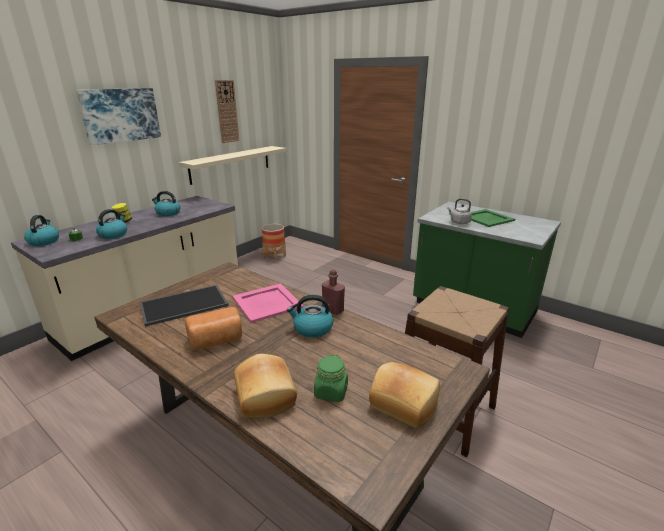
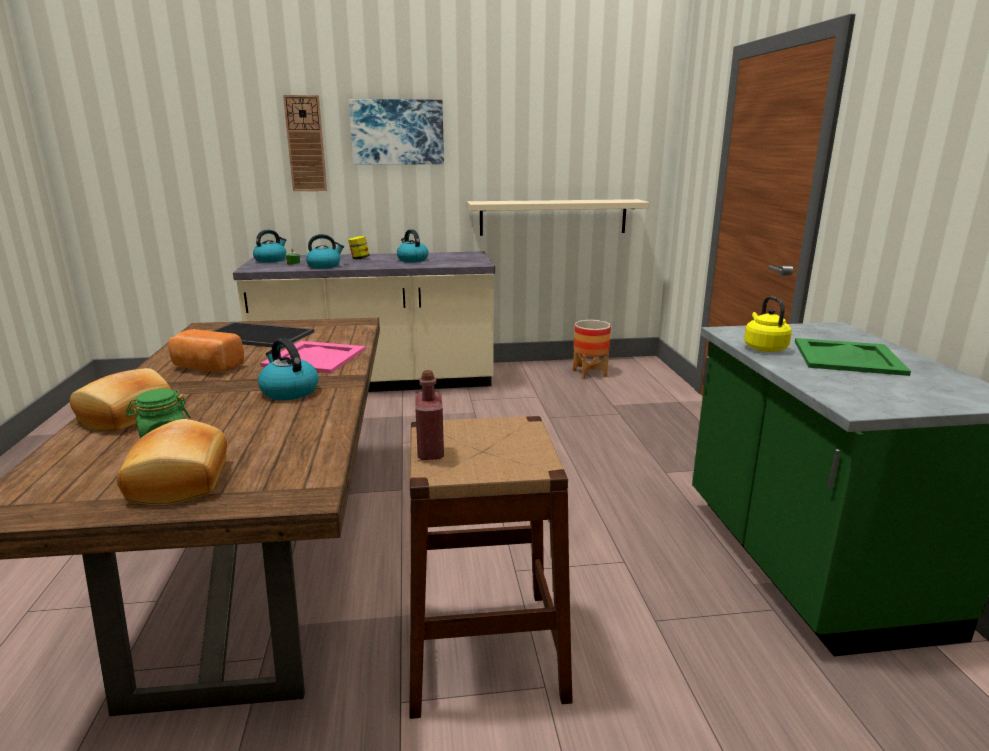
camera: 45 degrees right, 5 degrees down
wall clock [215,80,239,143] -> wall clock moved to [283,95,327,191]
red bottle [322,270,345,315] -> red bottle moved to [415,370,444,460]
grey kettle [447,198,472,224] -> yellow kettle [744,296,792,352]

